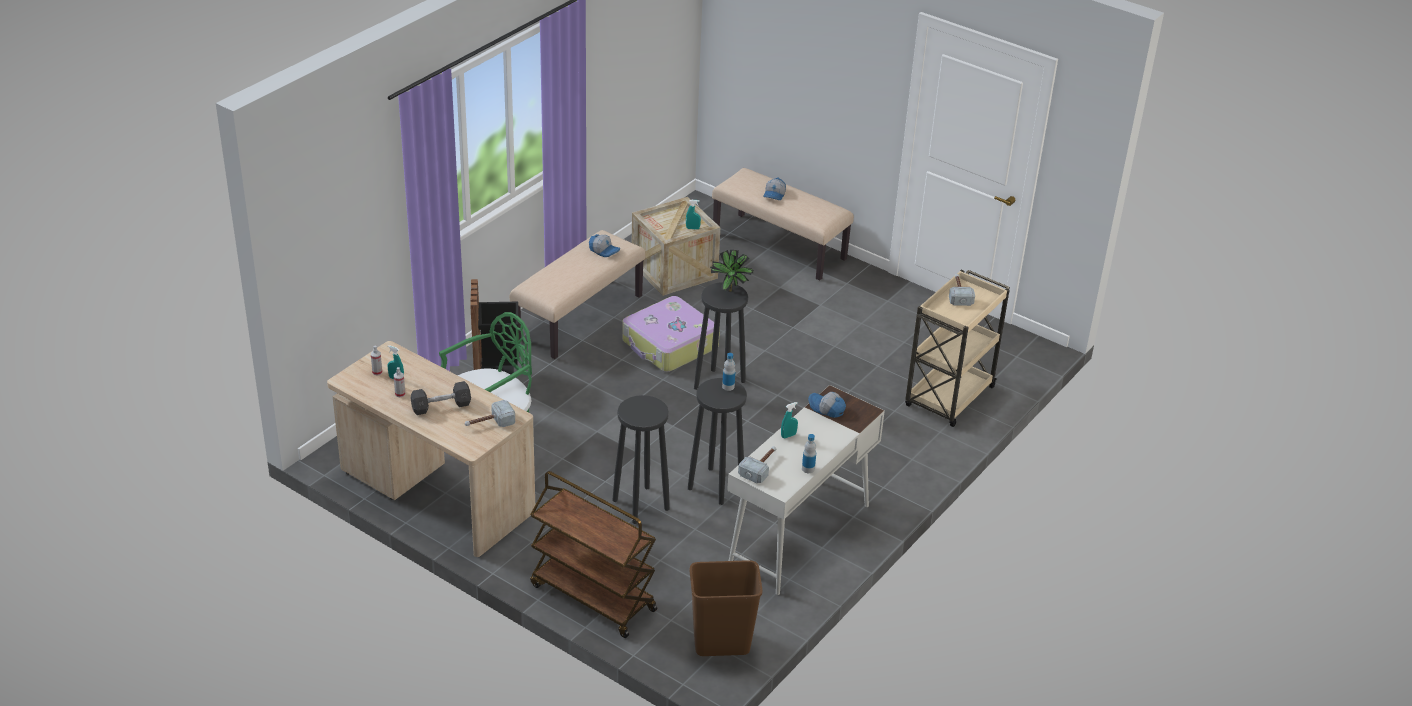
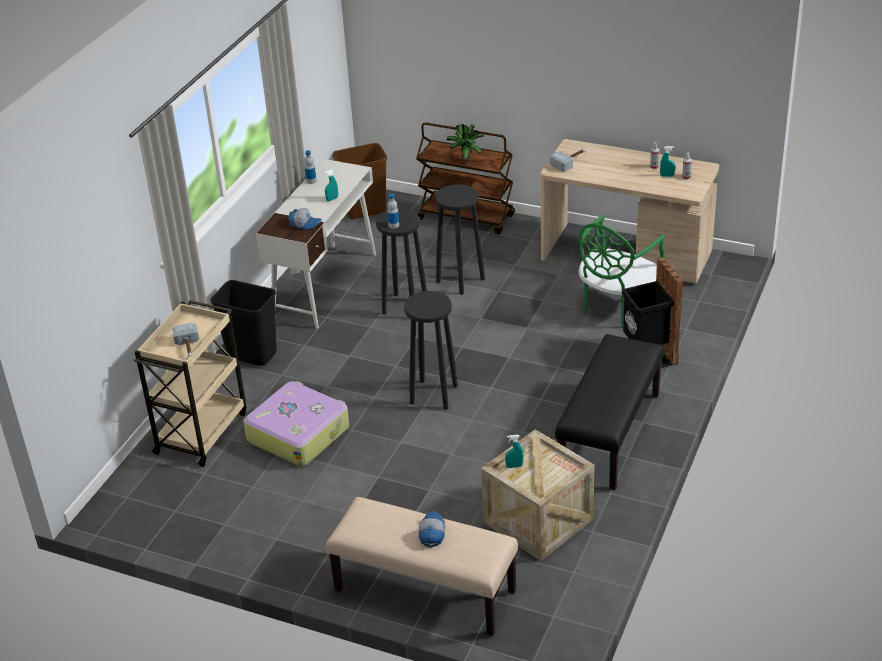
camera: 170 degrees right, 0 degrees up
grey dumbbell [410,381,471,415] -> none
beige bench [510,230,646,359] -> black bench [555,334,664,490]
cap [589,234,620,257] -> none
suitcase [622,296,720,372] -> suitcase moved to [243,381,349,466]
potted plant [710,250,753,292] -> potted plant moved to [447,124,485,161]
hammer [738,446,776,484] -> none
none -> black trash can [211,280,277,366]

